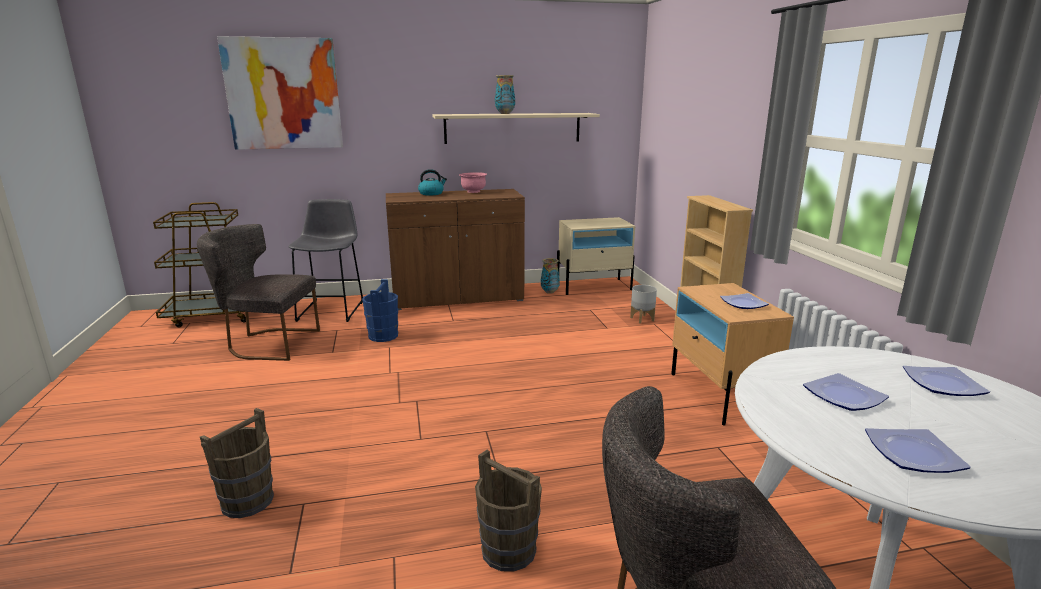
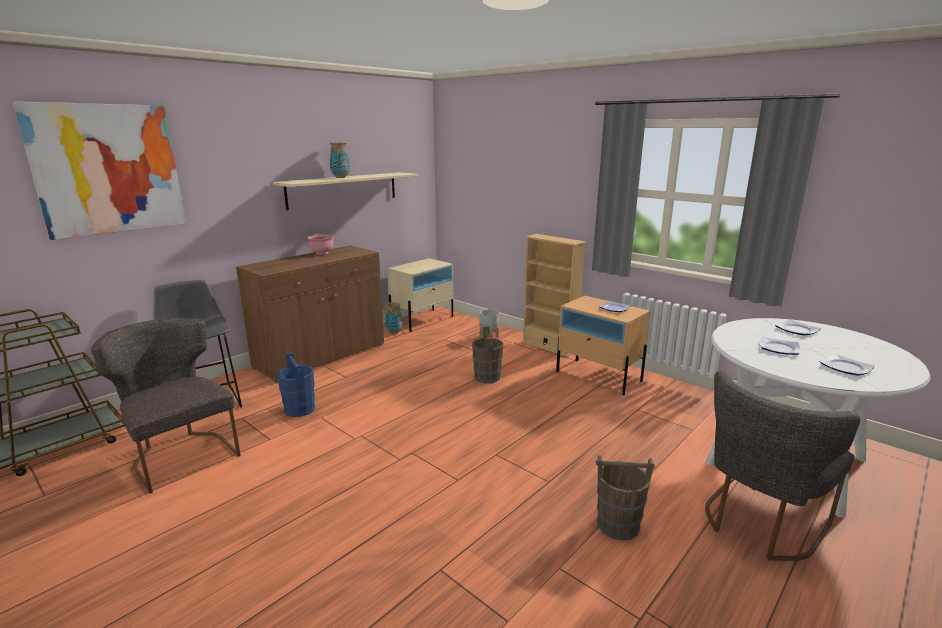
camera: 35 degrees left, 0 degrees up
grey chair [197,224,320,361] -> grey chair turned 75 degrees clockwise [91,318,241,494]
brown bucket [200,408,274,518] -> brown bucket moved to [472,327,503,383]
kettle [418,169,447,195] -> none

